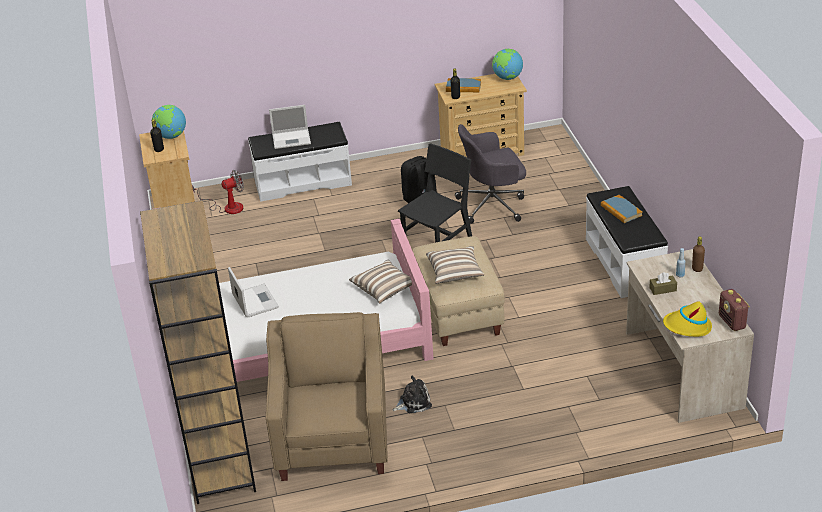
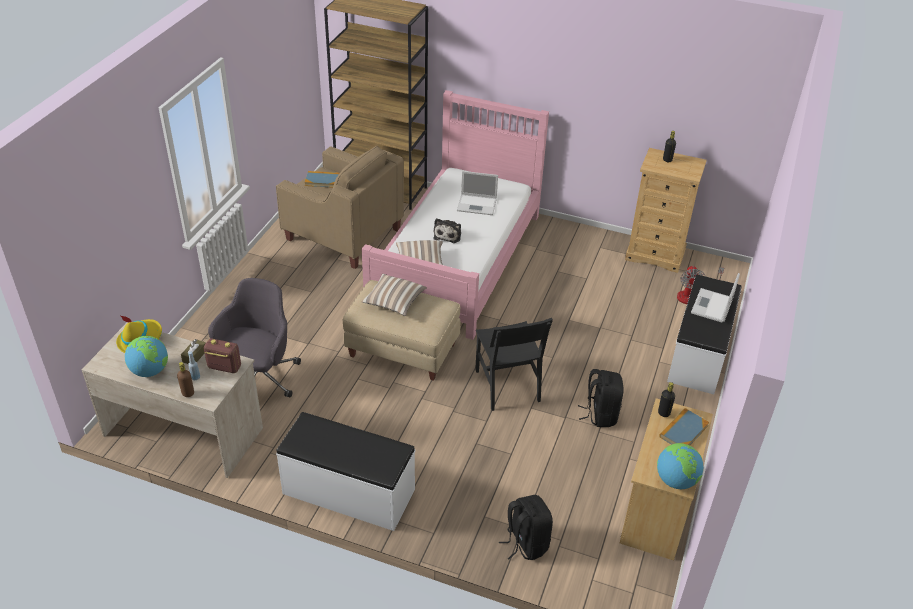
camera: 120 degrees right, 5 degrees up
globe [152,105,186,139] -> globe moved to [125,336,168,377]
plush toy [392,376,432,413] -> plush toy moved to [433,218,461,243]
grey office chair [455,124,526,224] -> grey office chair moved to [208,278,301,398]
book [601,195,642,223] -> book moved to [305,171,340,188]
radio [719,289,750,331] -> radio moved to [204,338,241,373]
none -> black backpack [499,495,553,560]

